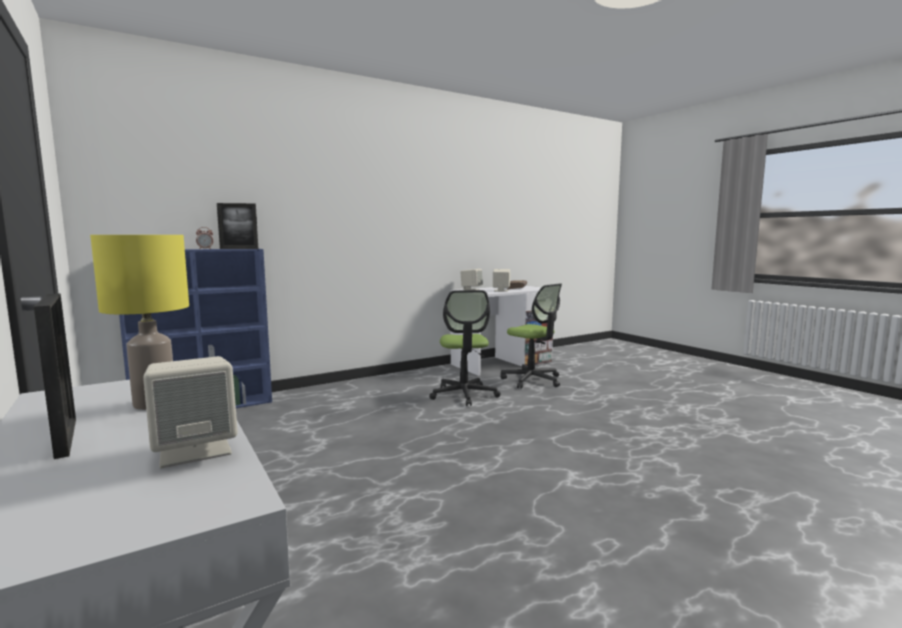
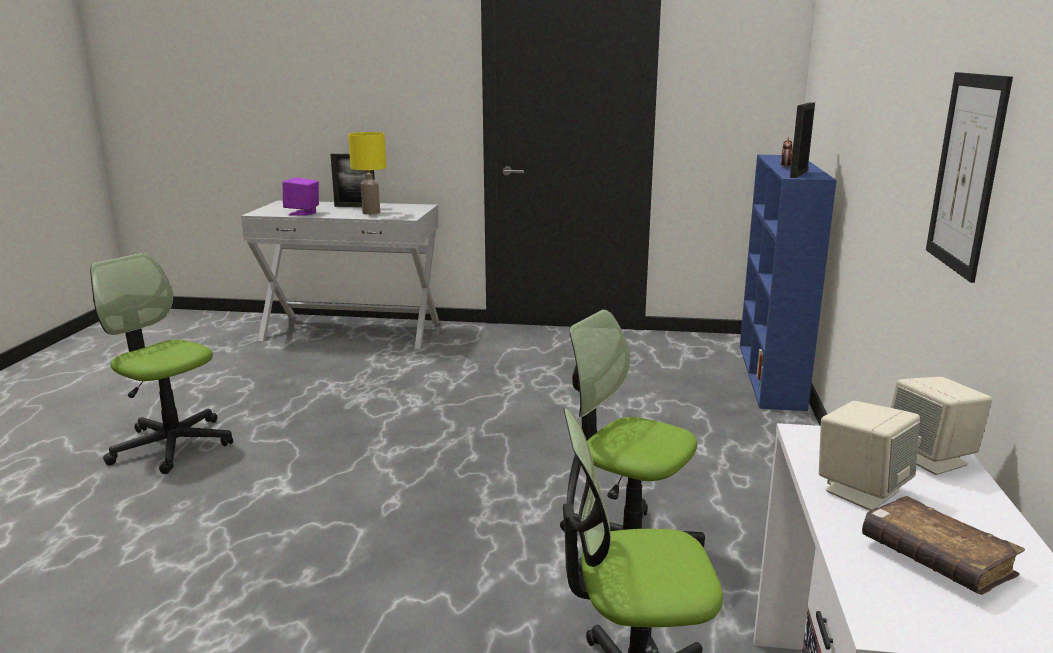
camera: 130 degrees right, 10 degrees up
beige speaker [143,356,238,468] -> purple speaker [282,177,319,216]
none -> office chair [90,253,233,474]
none -> picture [926,72,1013,283]

